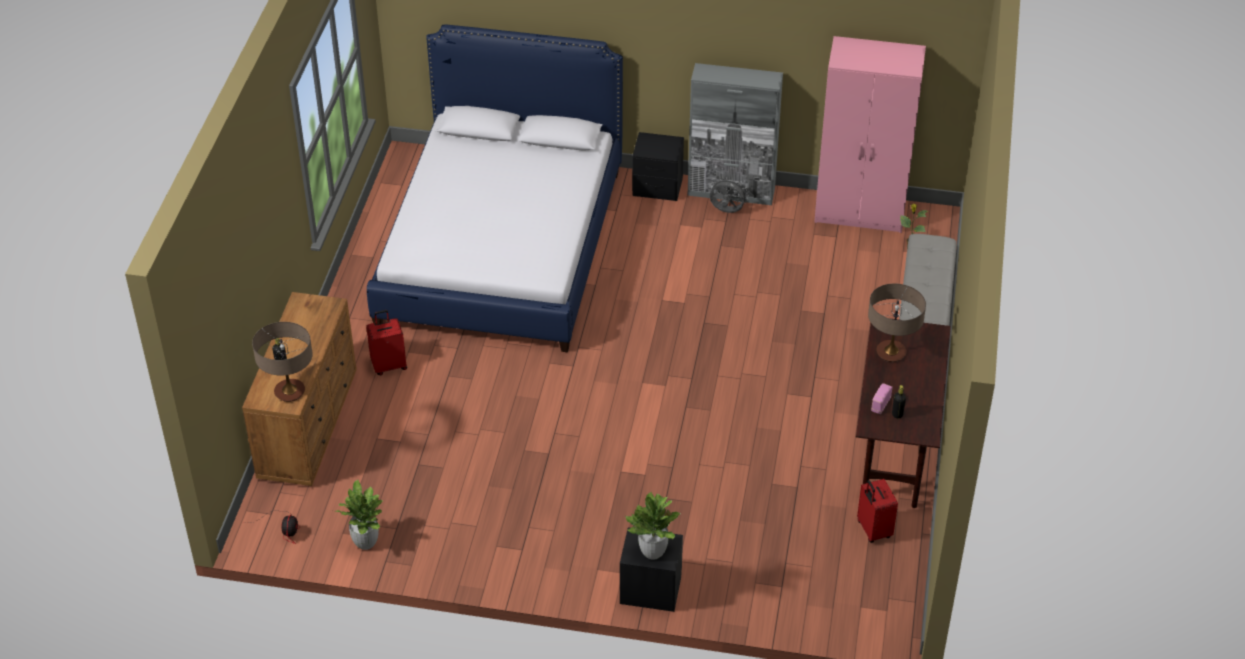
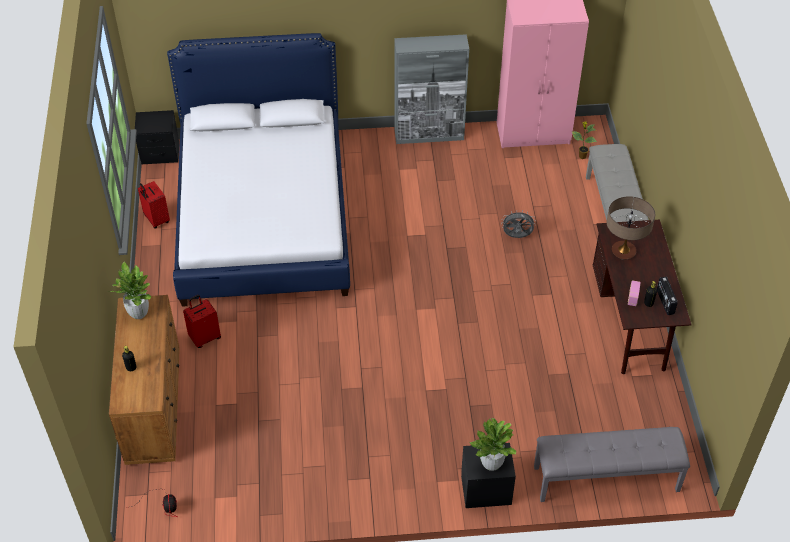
camera: 15 degrees left, 5 degrees up
table lamp [252,322,313,402] -> none
potted plant [336,479,383,550] -> potted plant moved to [110,262,151,319]
black nightstand [632,132,684,201] -> black nightstand moved to [135,110,179,164]
grey fan [709,178,749,213] -> grey fan moved to [501,210,536,238]
red suitcase [857,479,898,543] -> red suitcase moved to [138,181,170,229]
none -> grey bench [534,427,690,502]
none -> radio [657,277,678,315]

